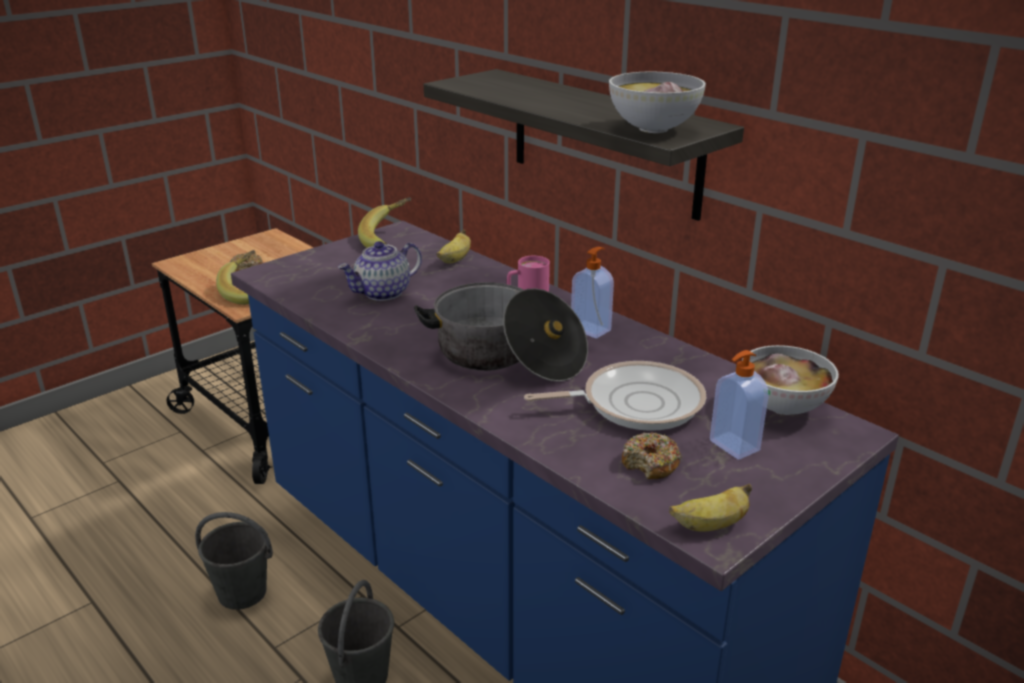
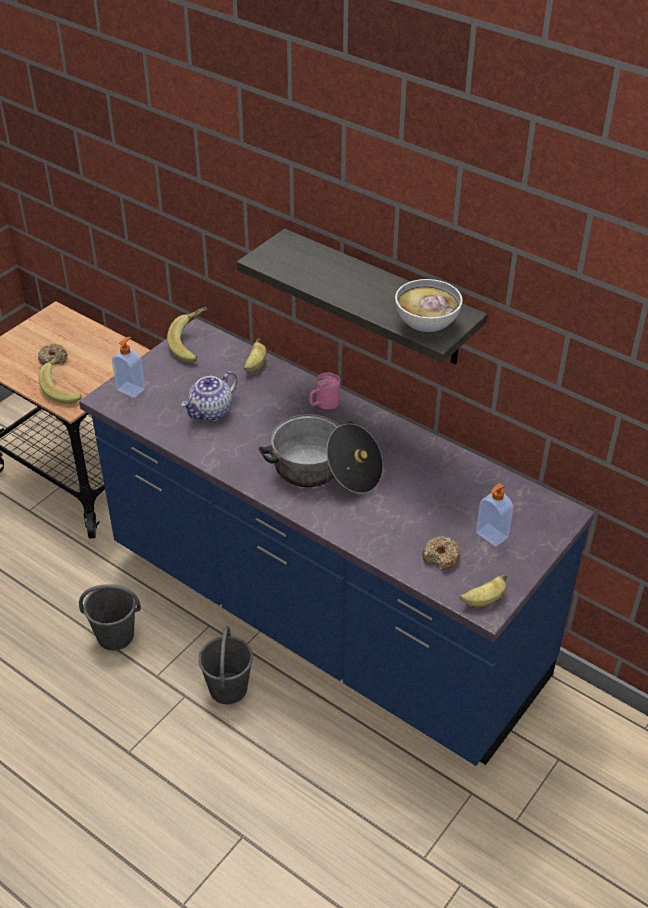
camera: 10 degrees left, 15 degrees up
frying pan [524,361,706,431] -> none
soap dispenser [571,247,614,338] -> soap dispenser moved to [112,337,145,398]
bowl [742,345,839,415] -> none

